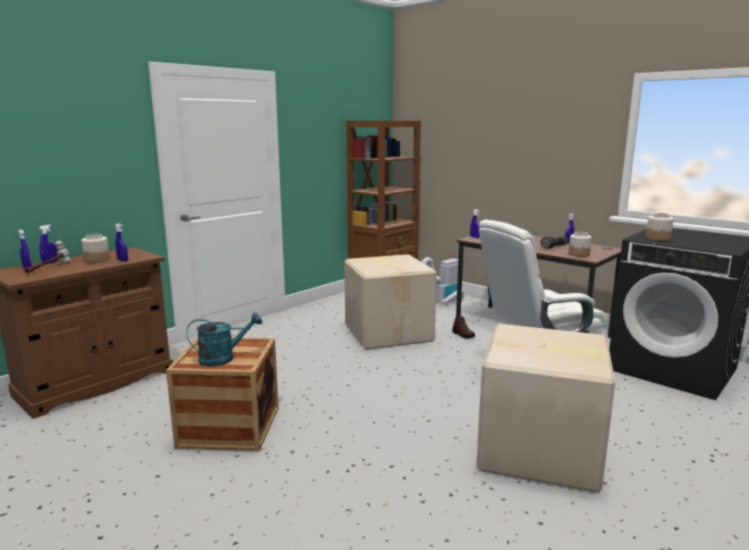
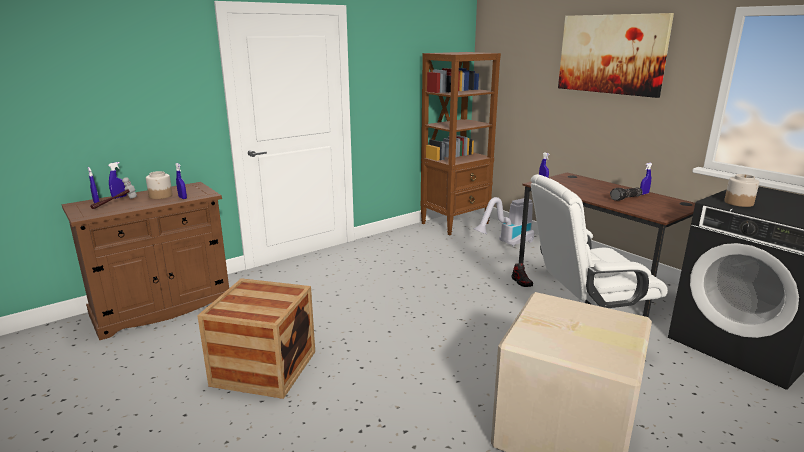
camera: 10 degrees right, 5 degrees up
turquoise watering can [187,312,262,367] -> none
cardboard box [344,254,437,350] -> none
jar [569,232,592,257] -> none
none -> picture [558,13,674,98]

